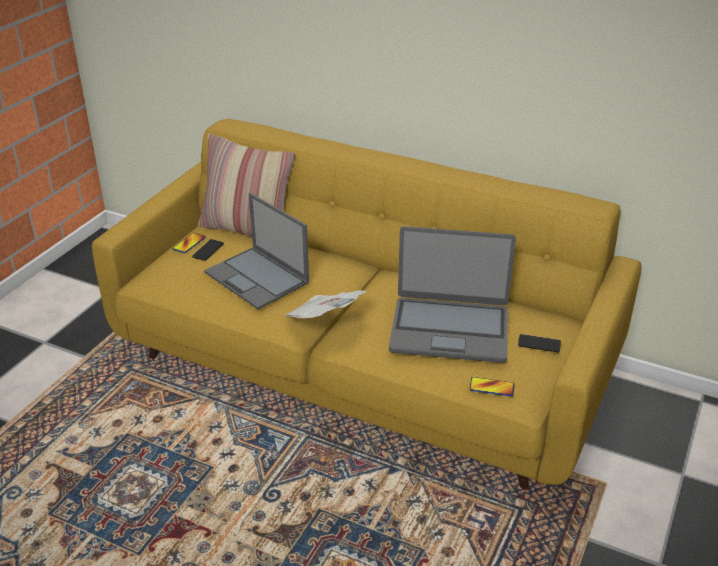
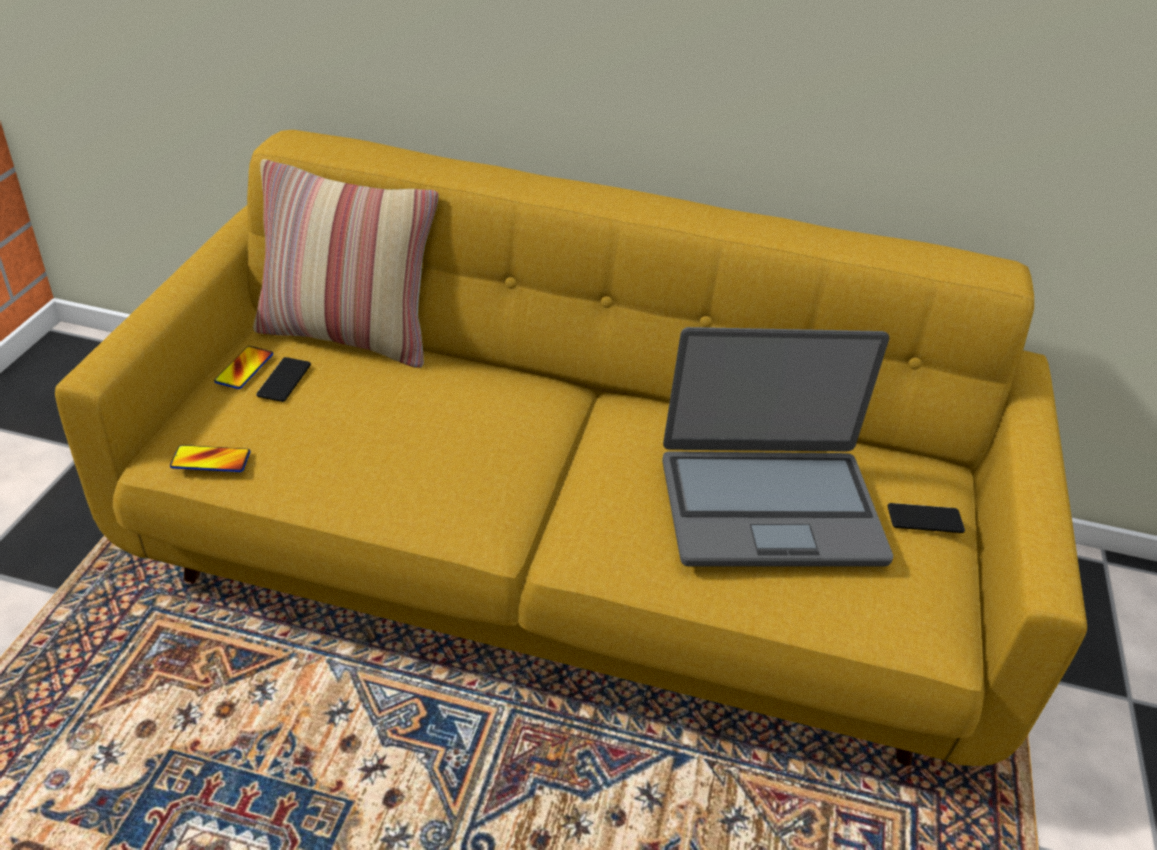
camera: 15 degrees left, 5 degrees up
laptop [204,193,309,310] -> none
newspaper [285,290,368,318] -> none
phone [469,377,515,396] -> phone moved to [170,445,250,472]

